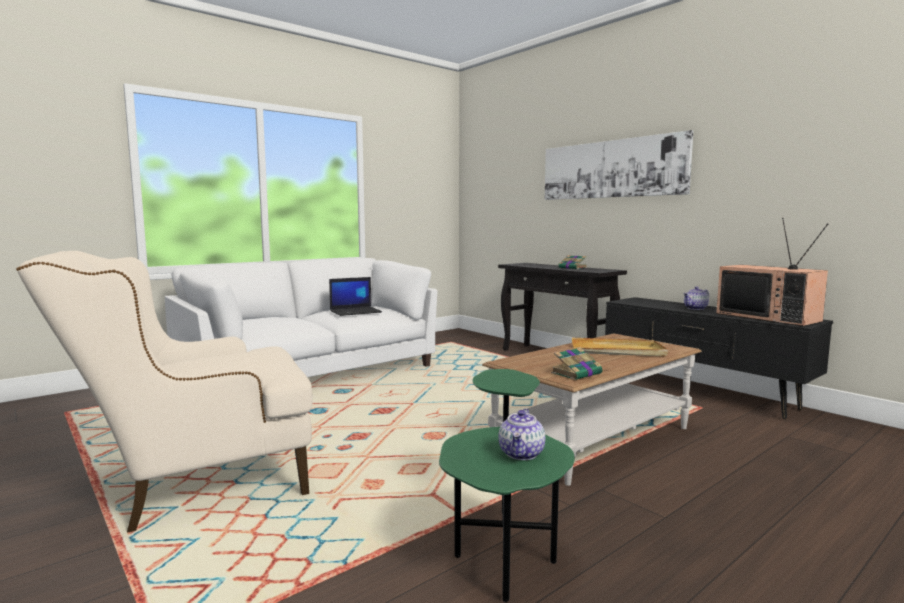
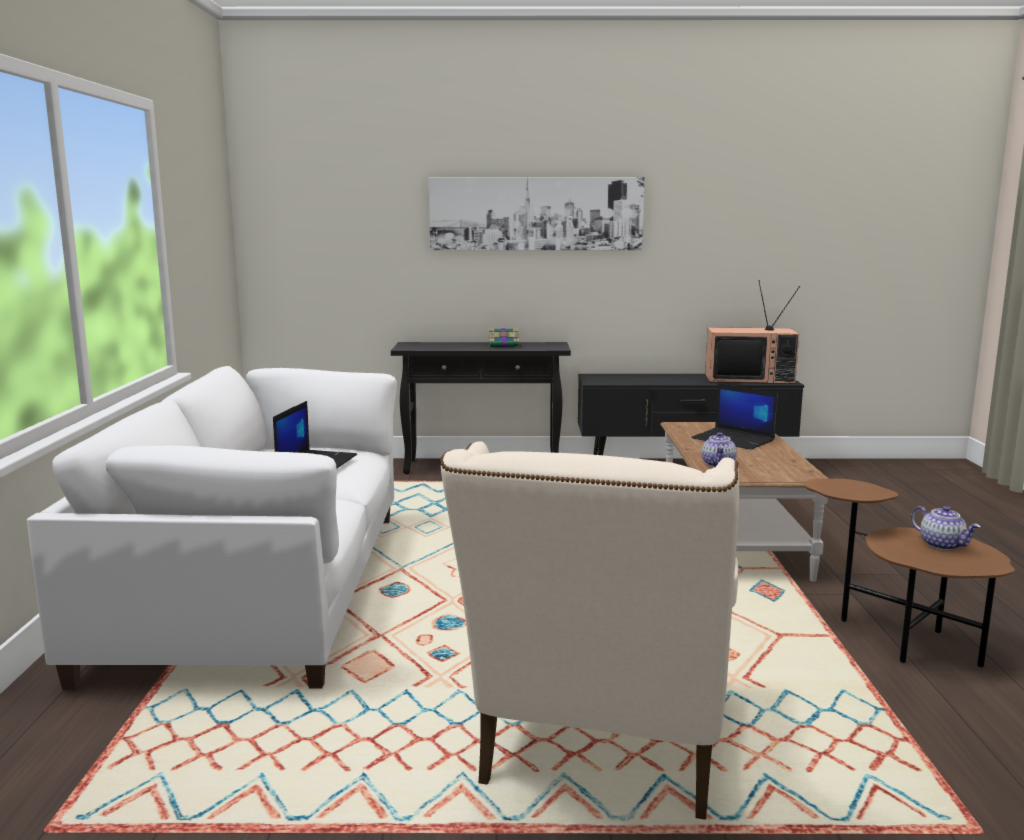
camera: 50 degrees left, 5 degrees up
green side table [439,369,575,602] -> brown side table [804,479,1015,667]
book [551,347,603,380] -> none
beige tray [572,338,668,356] -> laptop [691,383,778,450]
teapot [683,286,709,310] -> teapot moved to [702,432,737,467]

